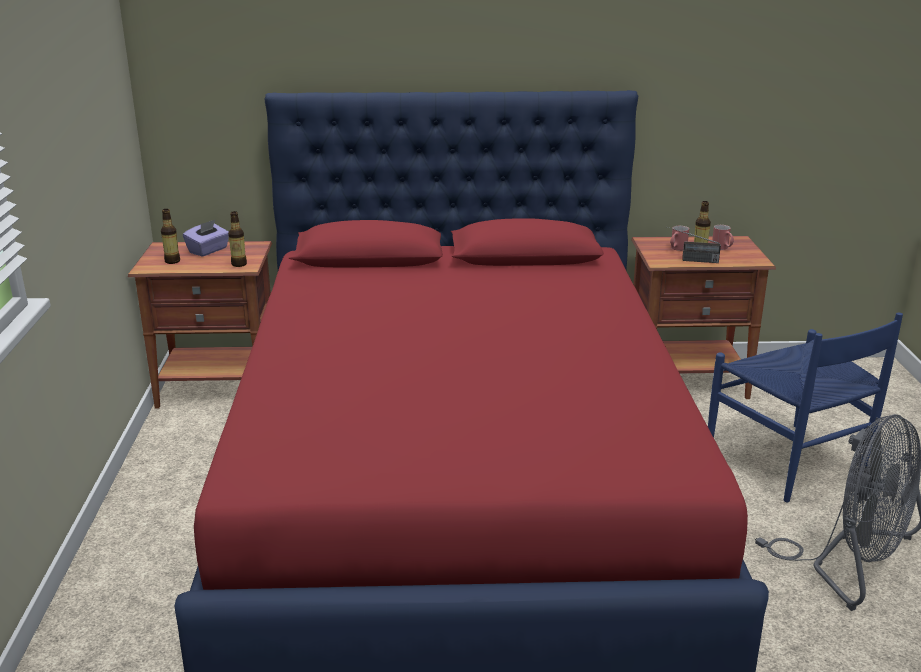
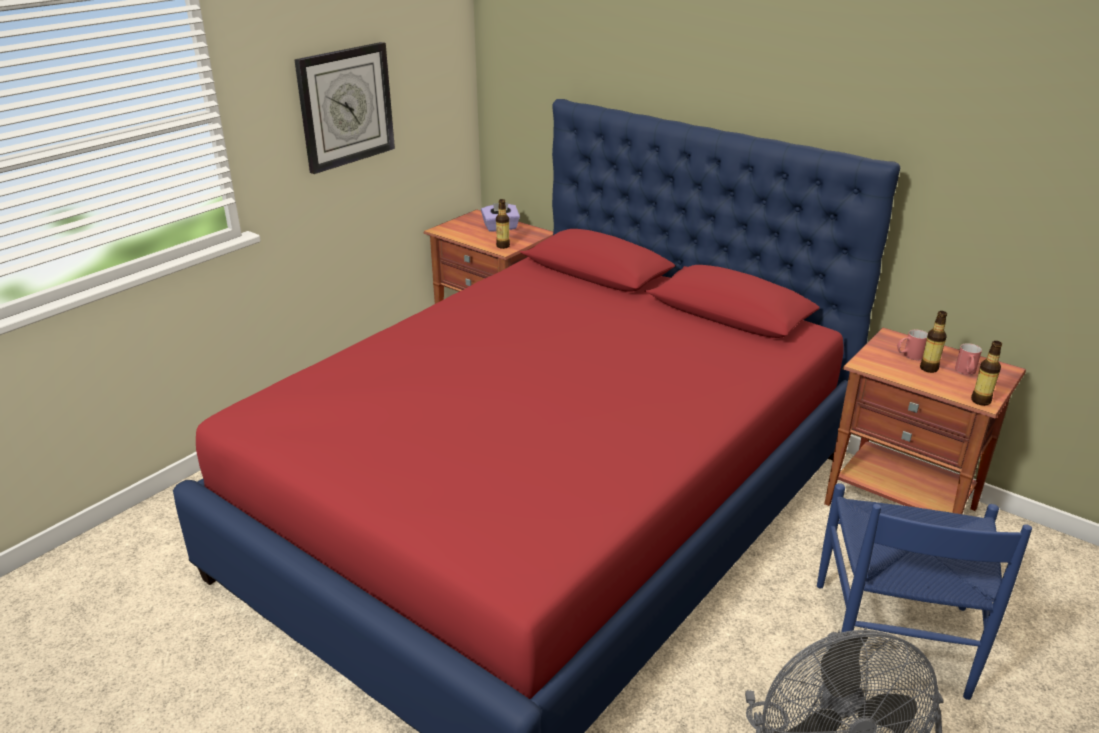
camera: 40 degrees right, 5 degrees up
bottle [161,209,180,264] -> bottle moved to [971,341,1002,406]
radio [668,227,721,263] -> none
none -> wall clock [294,42,395,174]

